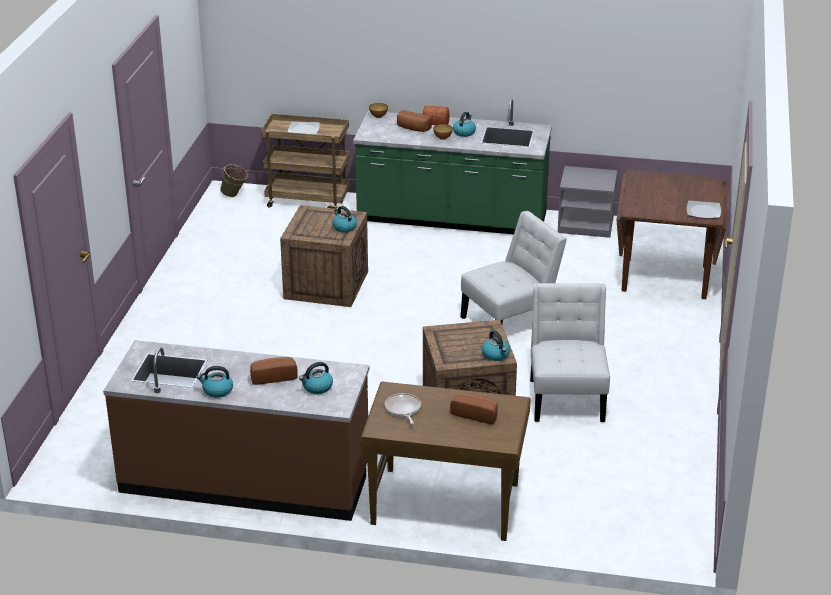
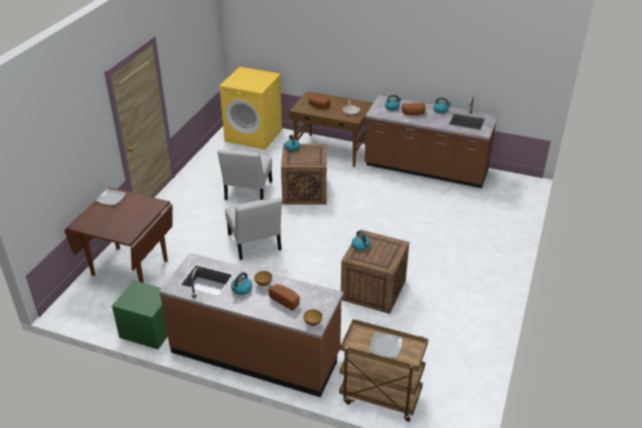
camera: 170 degrees left, 5 degrees up
green bucket [220,164,248,197] -> none
green counter [353,99,552,234] -> brown counter [159,253,344,397]
bread [423,106,449,125] -> none
white chair [461,211,567,324] -> white chair turned 90 degrees counterclockwise [225,197,282,260]
grey nightstand [558,166,617,238] -> green nightstand [112,281,168,349]
none -> yellow washing machine [220,67,282,150]

